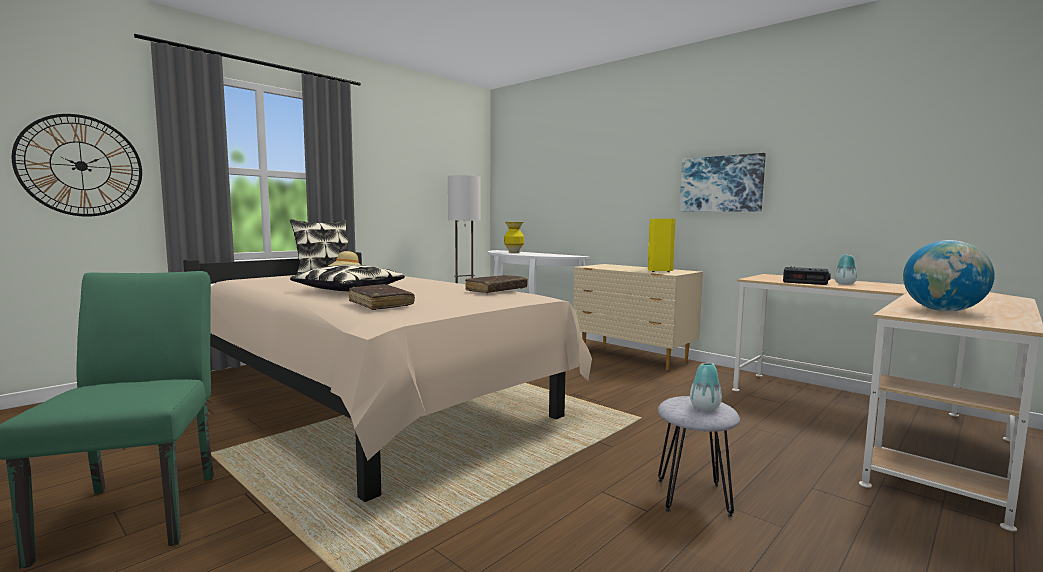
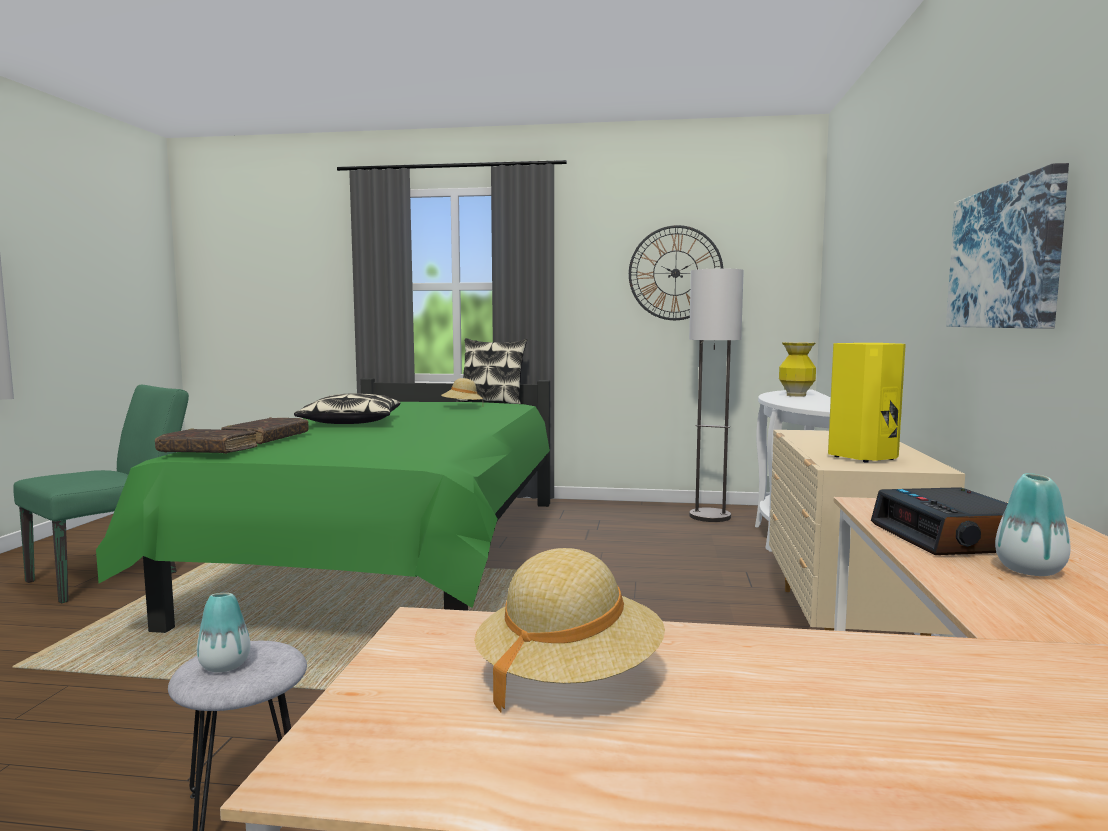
camera: 55 degrees right, 0 degrees up
wall clock [12,114,142,217] -> wall clock moved to [629,225,723,320]
beige bed [183,252,592,502] -> green bed [96,378,550,633]
brown book [465,275,528,293] -> brown book moved to [155,428,258,454]
globe [903,240,995,312] -> beige hat [474,548,665,712]

